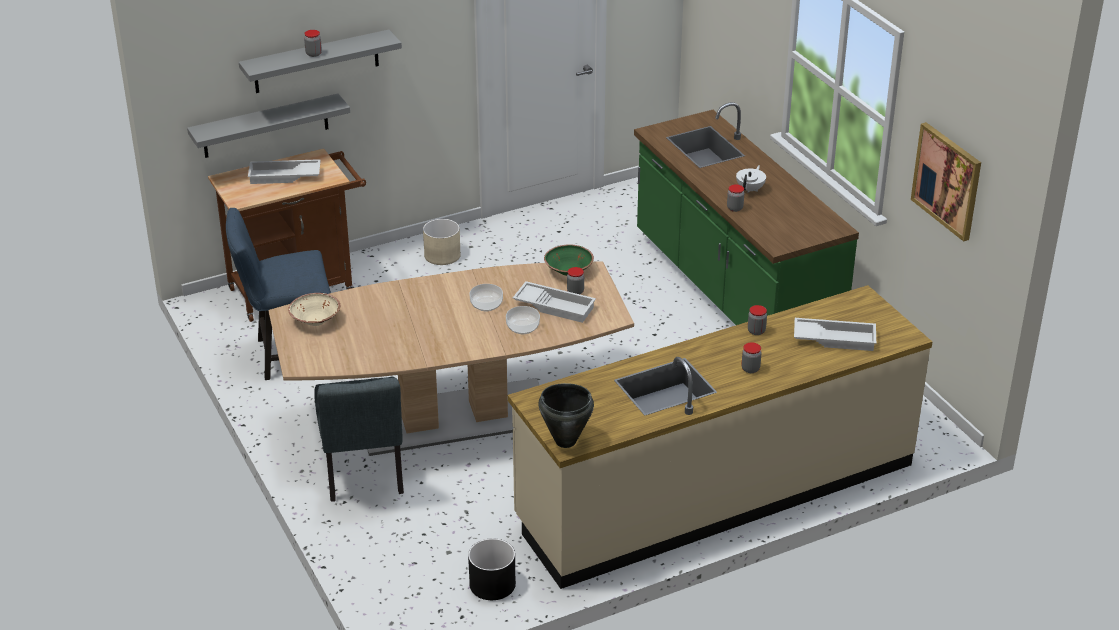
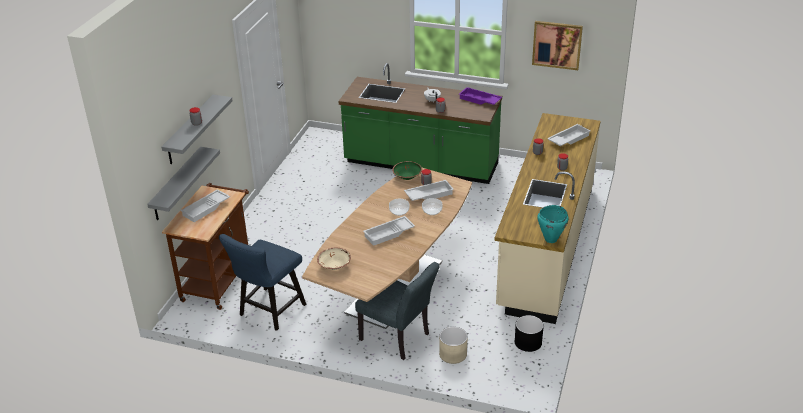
camera: 45 degrees left, 0 degrees up
beige planter [423,219,461,265] -> beige planter moved to [439,327,468,364]
black cooking pot [538,383,594,448] -> turquoise cooking pot [537,205,568,243]
none -> white tray [363,216,415,246]
none -> purple tray [459,87,502,105]

